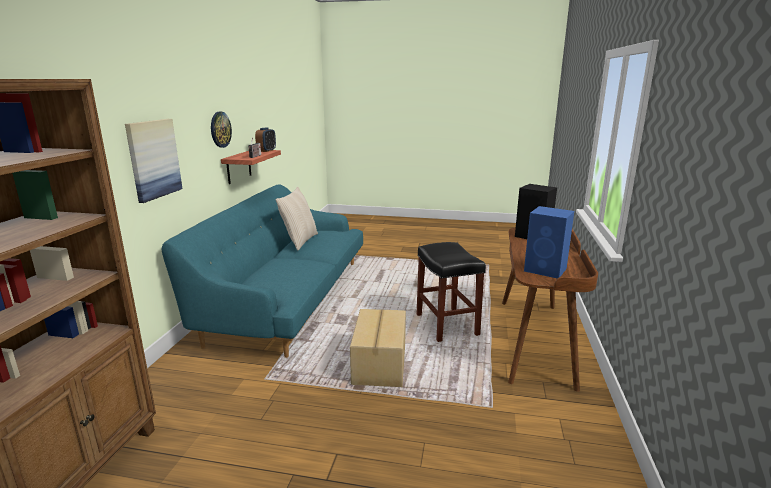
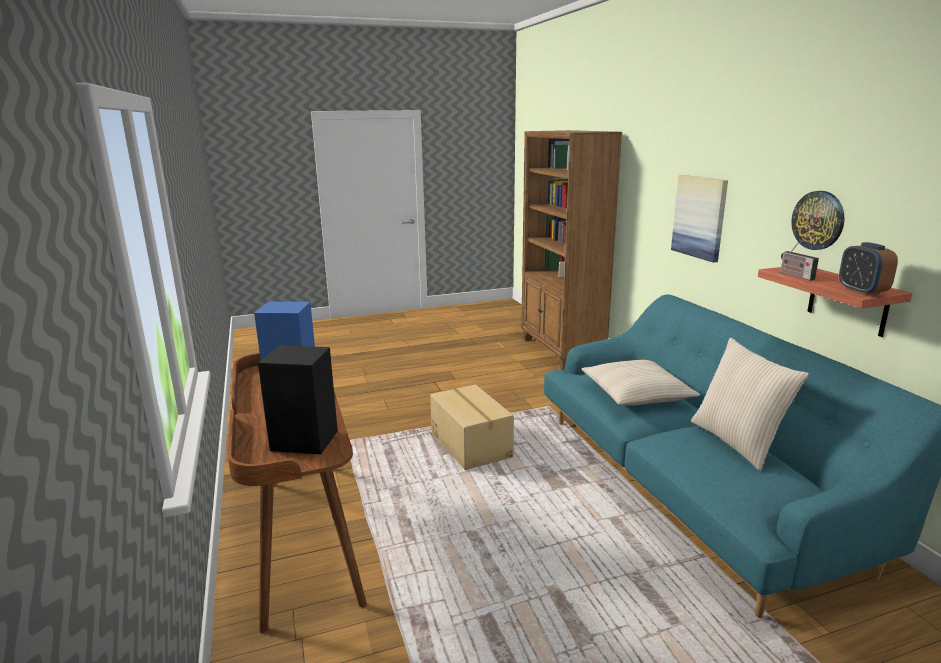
camera: 150 degrees right, 0 degrees up
black stool [417,242,486,342] -> none
none -> beige pillow [582,360,700,406]

